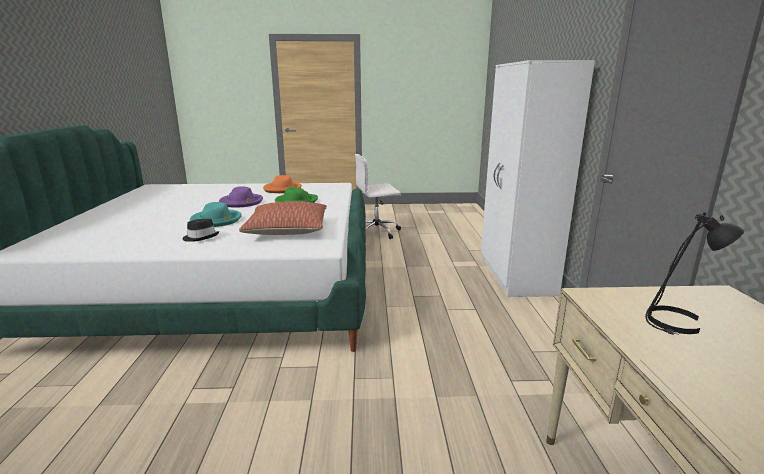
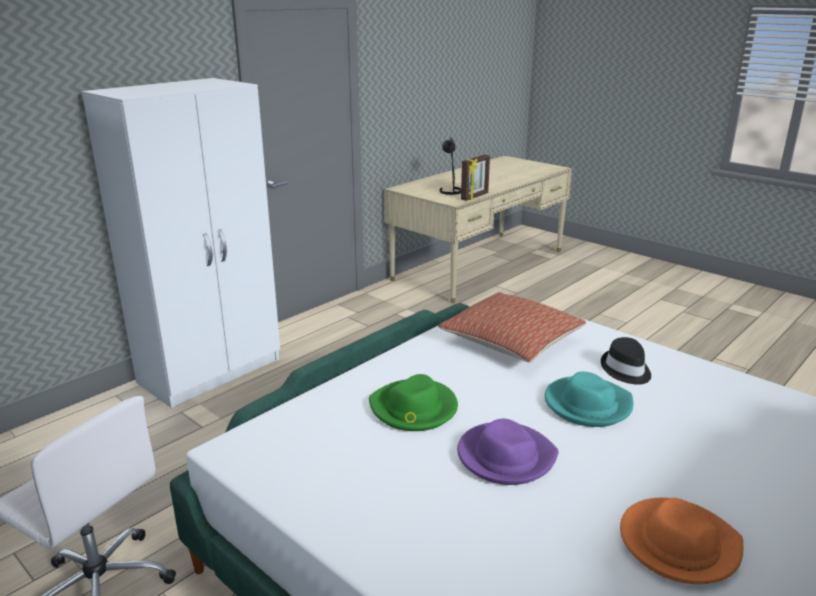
camera: 135 degrees left, 5 degrees up
orange hat [263,175,302,193] -> orange hat moved to [620,498,743,584]
none -> picture frame [461,154,490,201]

